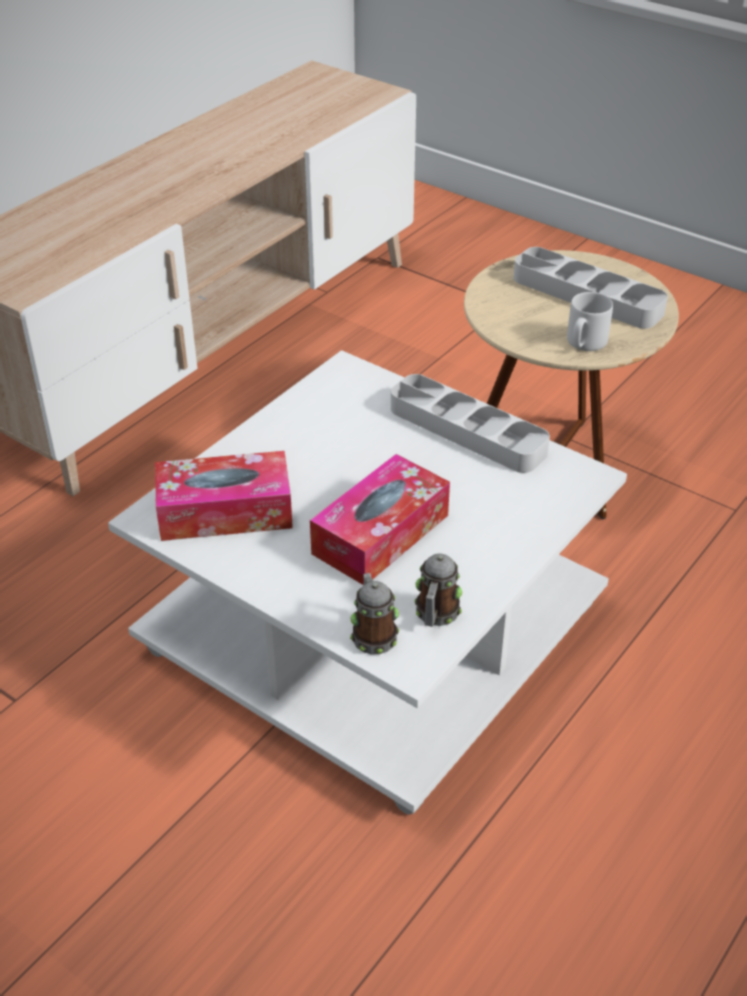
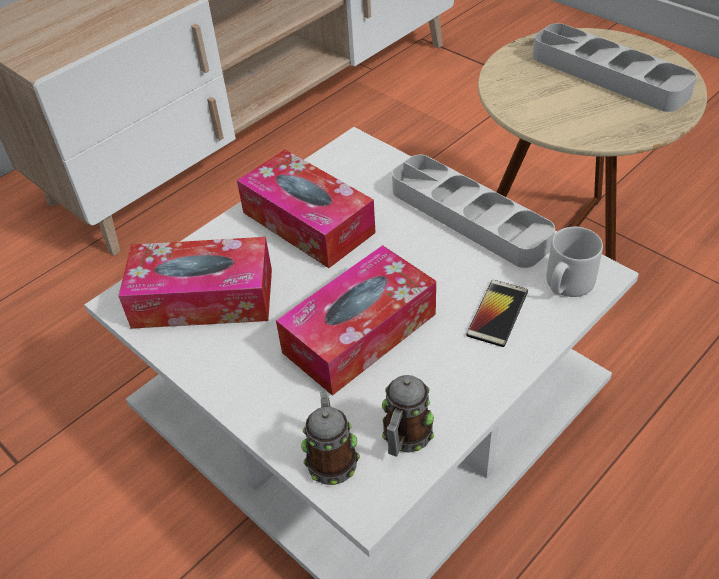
camera: 10 degrees right, 5 degrees up
grey mug [567,292,613,351] -> grey mug moved to [546,227,603,297]
none -> tissue box [237,149,376,268]
none -> phone [466,280,528,347]

